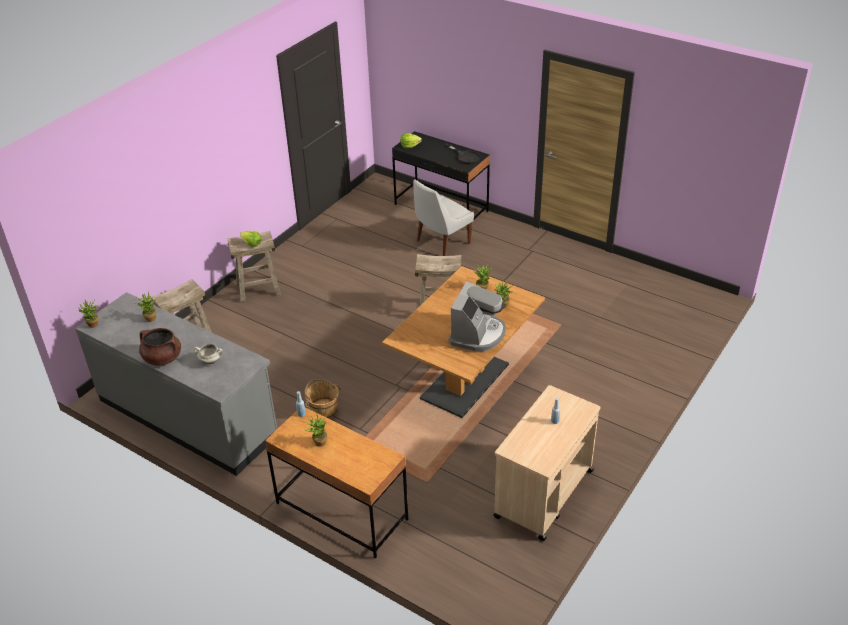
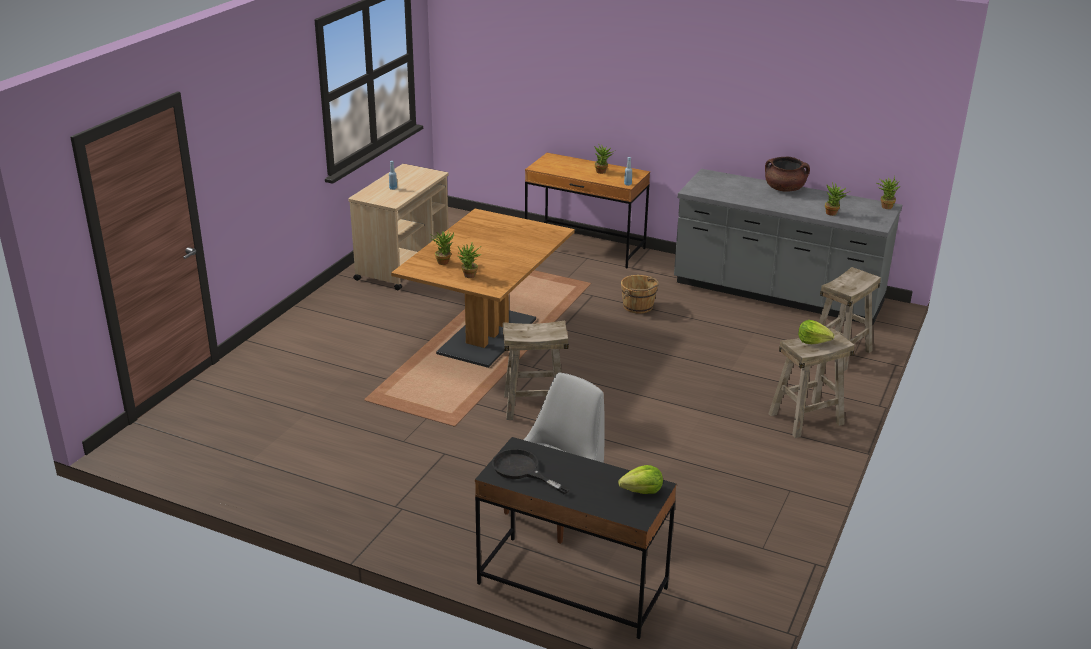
camera: 170 degrees right, 10 degrees down
white cooking pot [194,344,223,364] -> none
coffee machine [449,281,506,352] -> none

